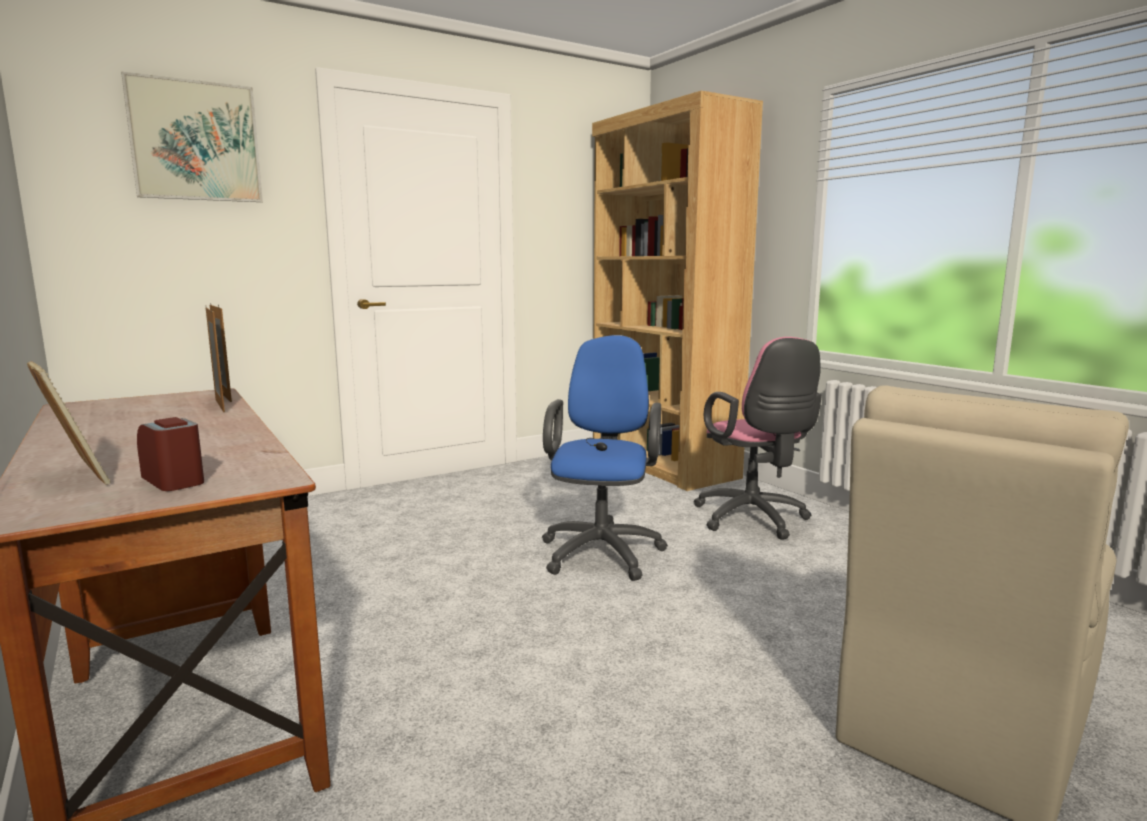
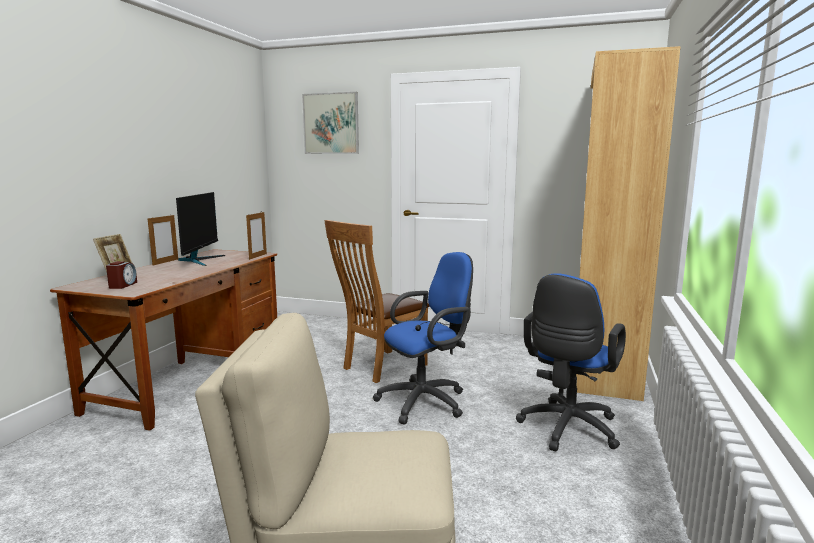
camera: 50 degrees right, 0 degrees up
picture frame [206,307,225,412] -> picture frame moved to [148,214,178,266]
pink office chair [694,337,822,539] -> blue office chair [516,273,626,452]
none -> monitor [176,192,225,266]
none -> brown chair [324,220,430,383]

